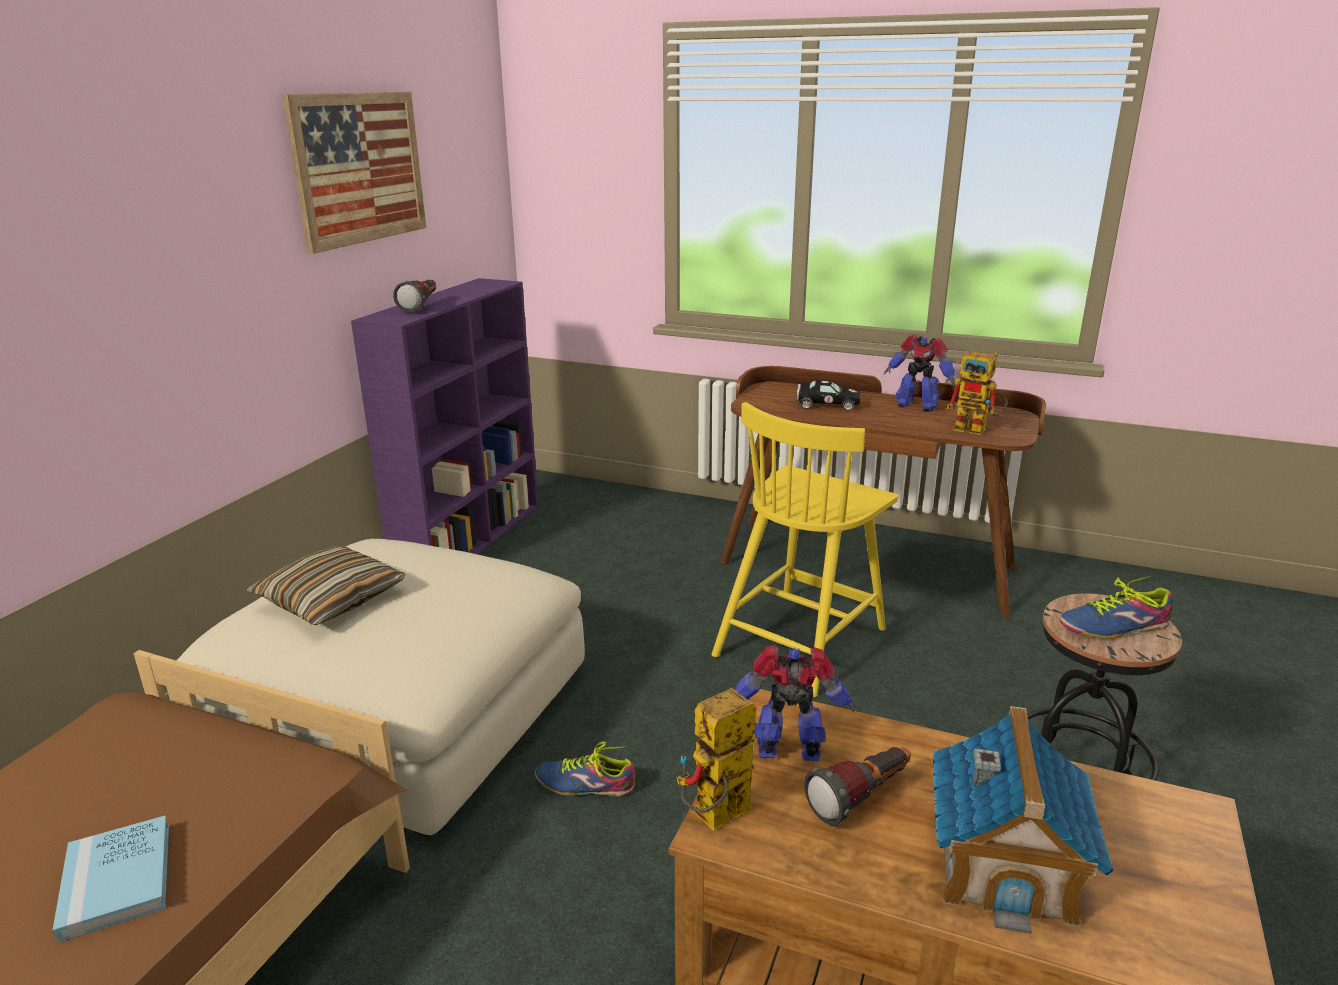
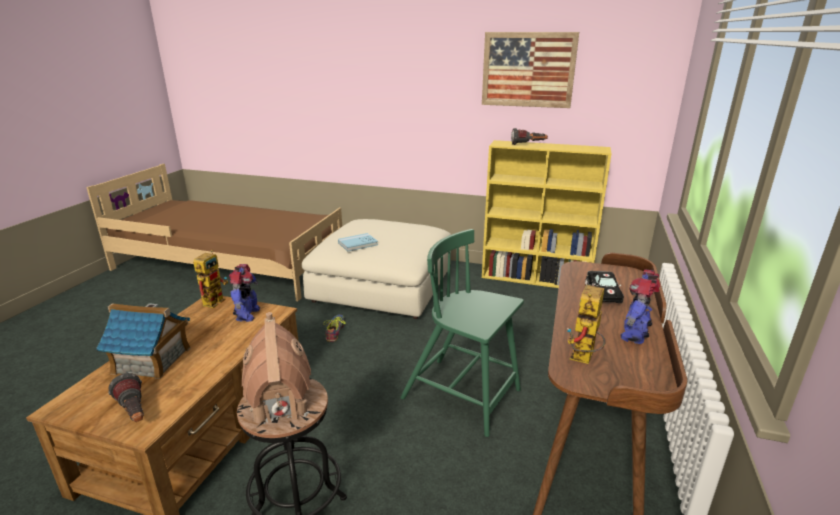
camera: 85 degrees right, 0 degrees up
blue book [53,815,169,943] -> blue book moved to [338,233,378,251]
pillow [247,546,405,625] -> none
purple bookcase [351,278,538,554] -> yellow bookcase [482,140,612,288]
toy robot [676,688,756,831] -> toy robot turned 60 degrees clockwise [193,250,228,308]
yellow chair [712,402,898,698] -> green chair [400,229,524,437]
flashlight [804,747,911,826] -> flashlight moved to [108,373,144,422]
shoe [1060,576,1174,639] -> toy house [242,312,311,426]

